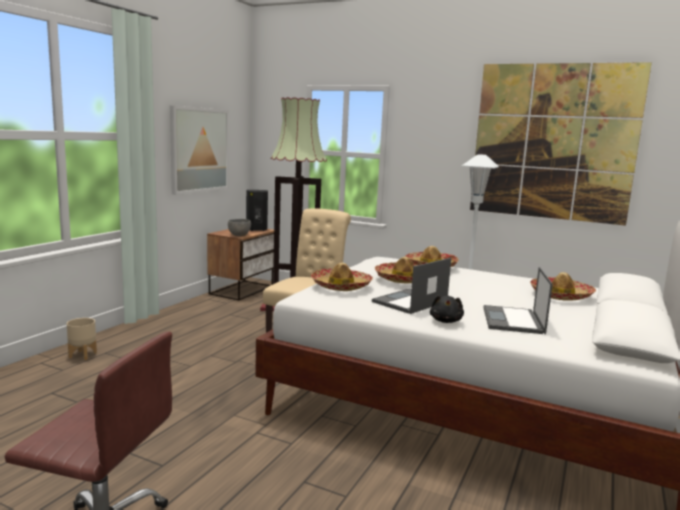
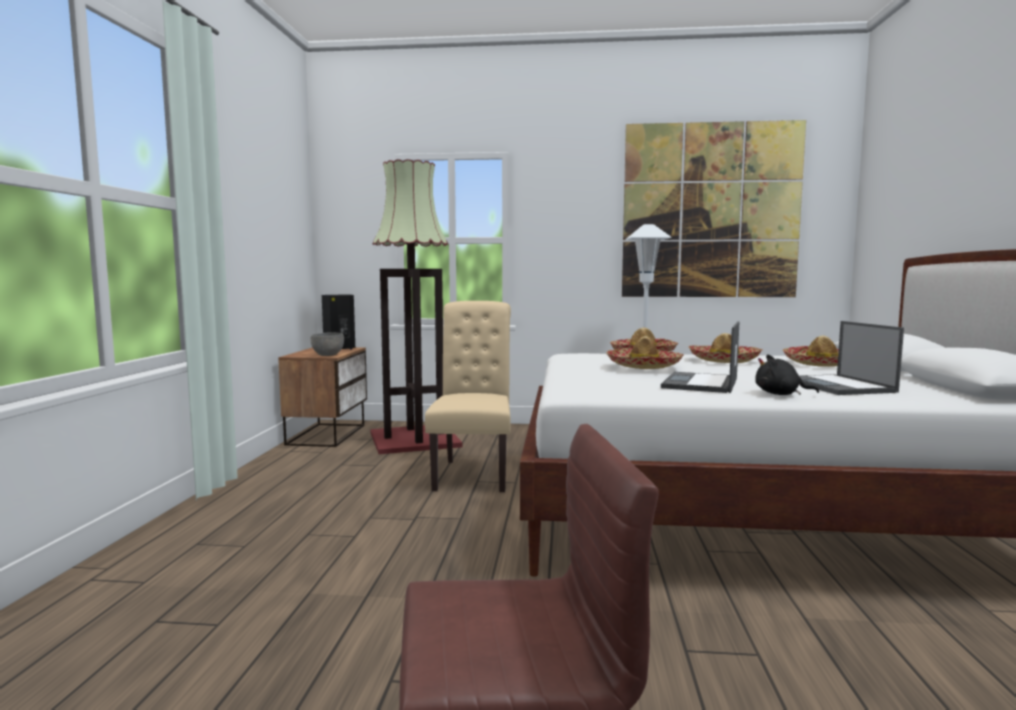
camera: 20 degrees left, 5 degrees down
beige planter [67,318,97,360] -> none
picture [170,105,229,195] -> none
hat [311,263,373,291] -> hat moved to [689,333,763,363]
black plush toy [430,295,464,323] -> black plush toy turned 120 degrees clockwise [755,355,819,395]

